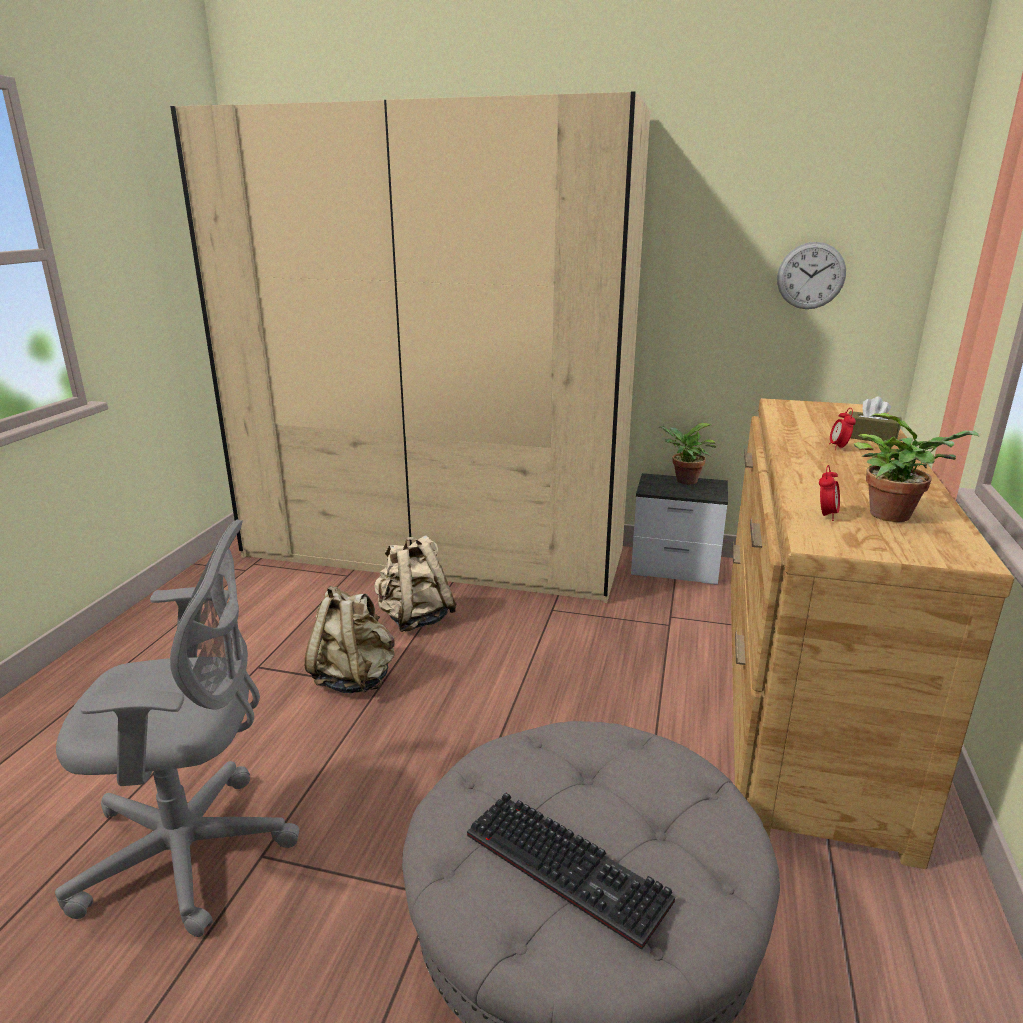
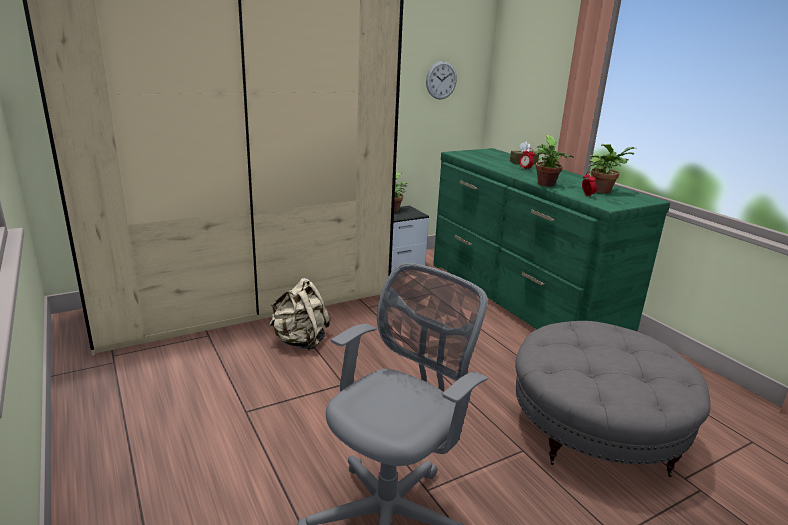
camera: 45 degrees left, 0 degrees up
beige backpack [305,586,394,693] -> none
keyboard [467,792,675,950] -> none
brown dresser [731,398,1014,869] -> green dresser [433,148,670,332]
none -> potted plant [536,135,574,187]

